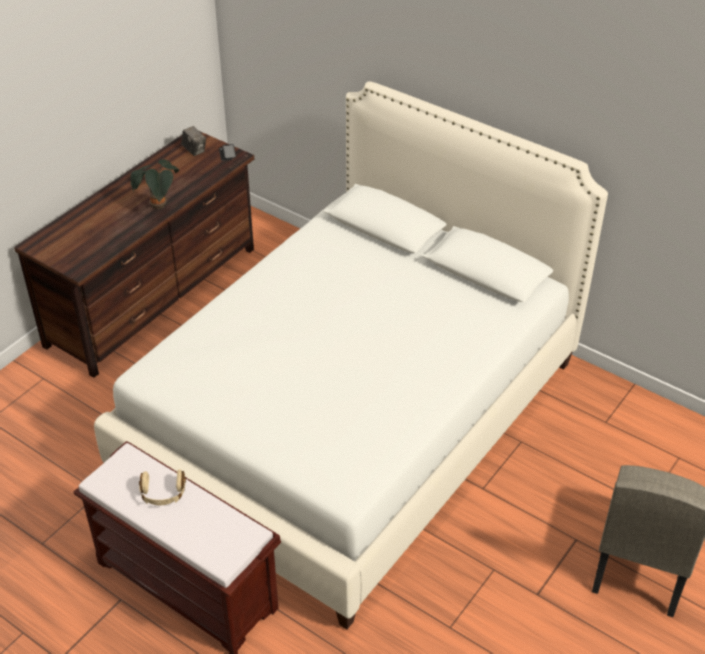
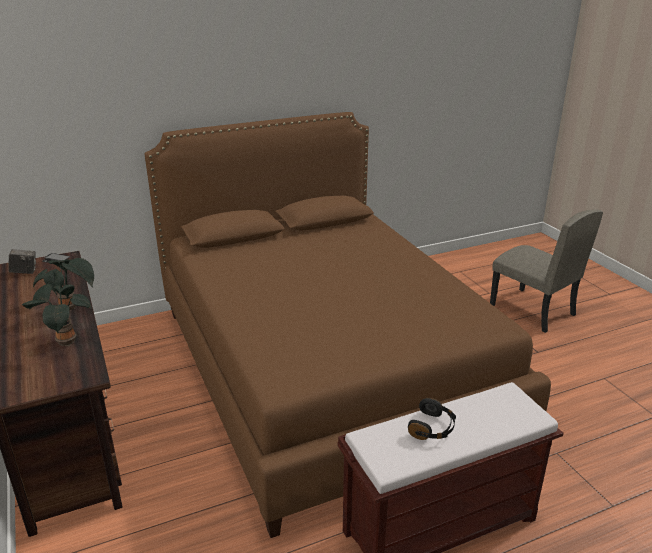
camera: 60 degrees left, 15 degrees down
white bed [94,81,608,629] -> brown bed [144,112,551,538]
beige headphones [139,470,186,505] -> black headphones [408,398,456,440]
none -> potted plant [22,284,92,346]

